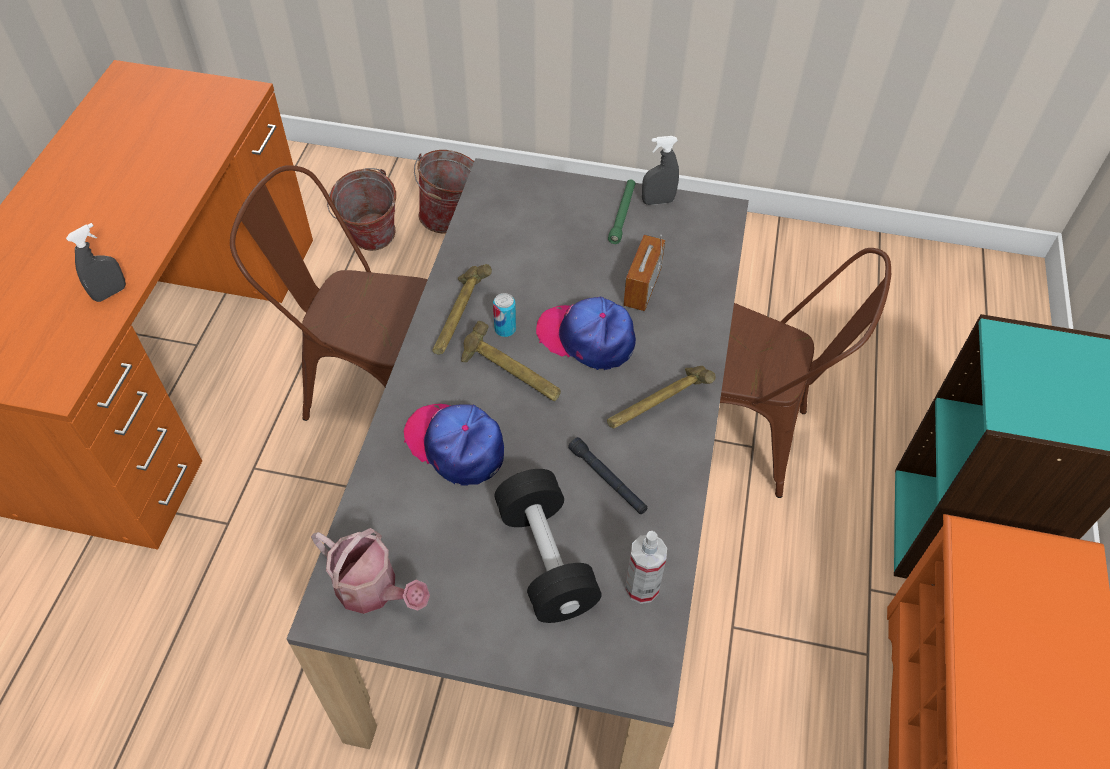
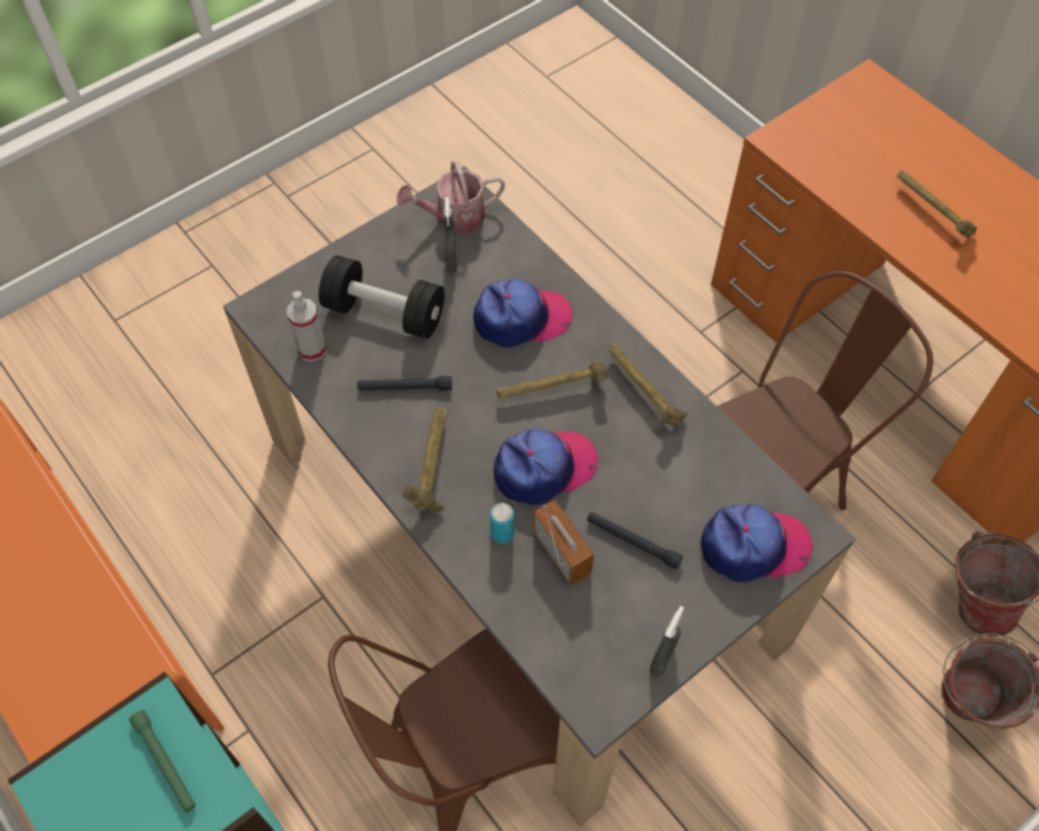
camera: 130 degrees right, 5 degrees up
grey spray bottle [66,223,126,302] -> grey spray bottle moved to [444,197,457,273]
can [493,293,516,337] -> can moved to [490,503,514,544]
green flashlight [608,179,636,244] -> green flashlight moved to [129,710,196,812]
none -> black flashlight [587,512,683,569]
none -> cap [701,504,813,582]
none -> hammer [897,170,977,238]

